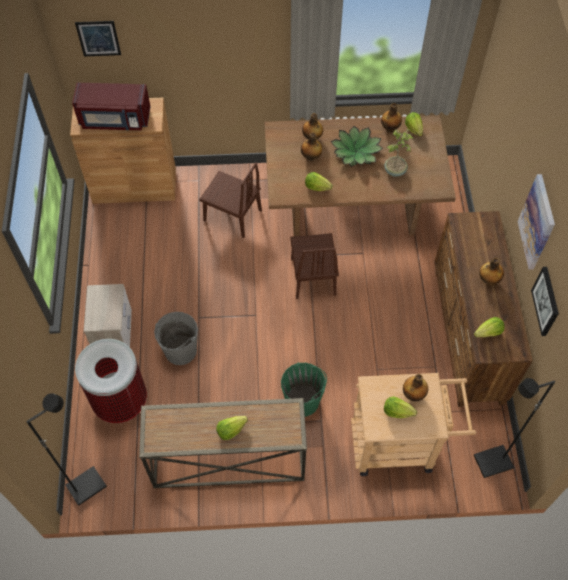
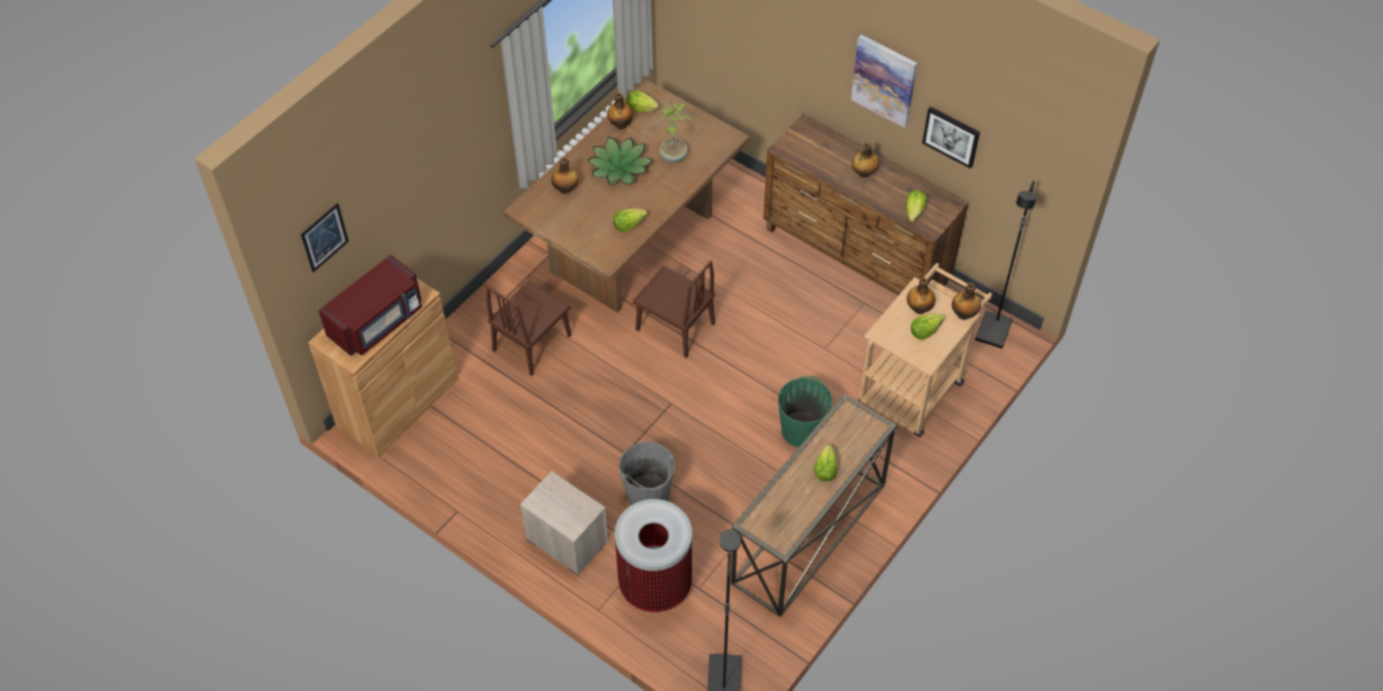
camera: 50 degrees left, 5 degrees down
brown chair [199,162,262,238] -> brown chair turned 150 degrees clockwise [486,281,572,376]
bottle [301,132,322,161] -> bottle moved to [952,283,981,320]

